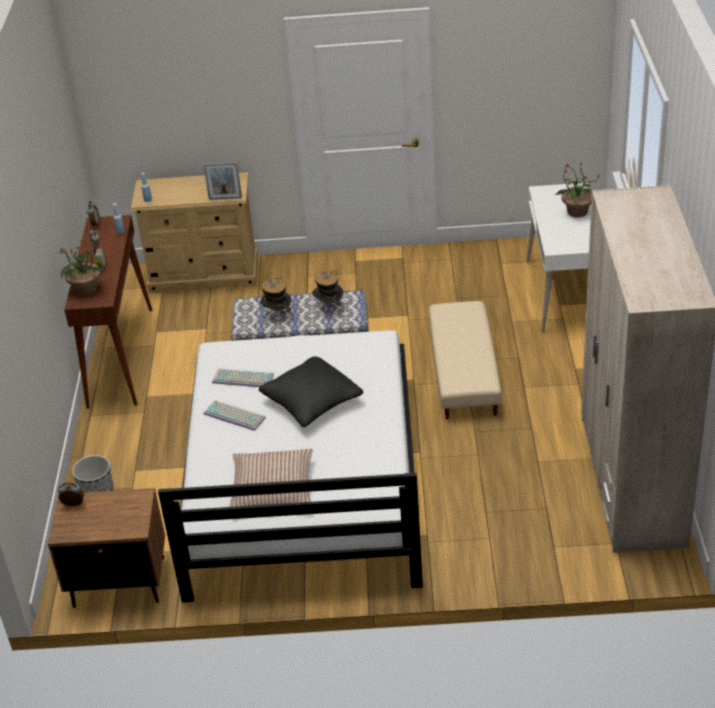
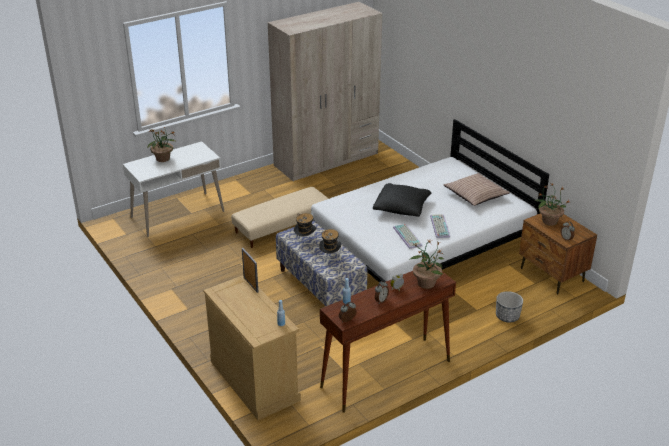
camera: 125 degrees left, 5 degrees down
none -> potted plant [535,183,569,226]

